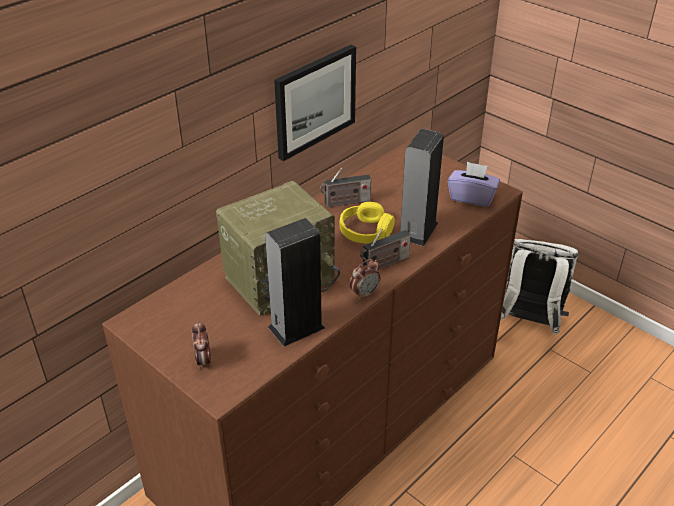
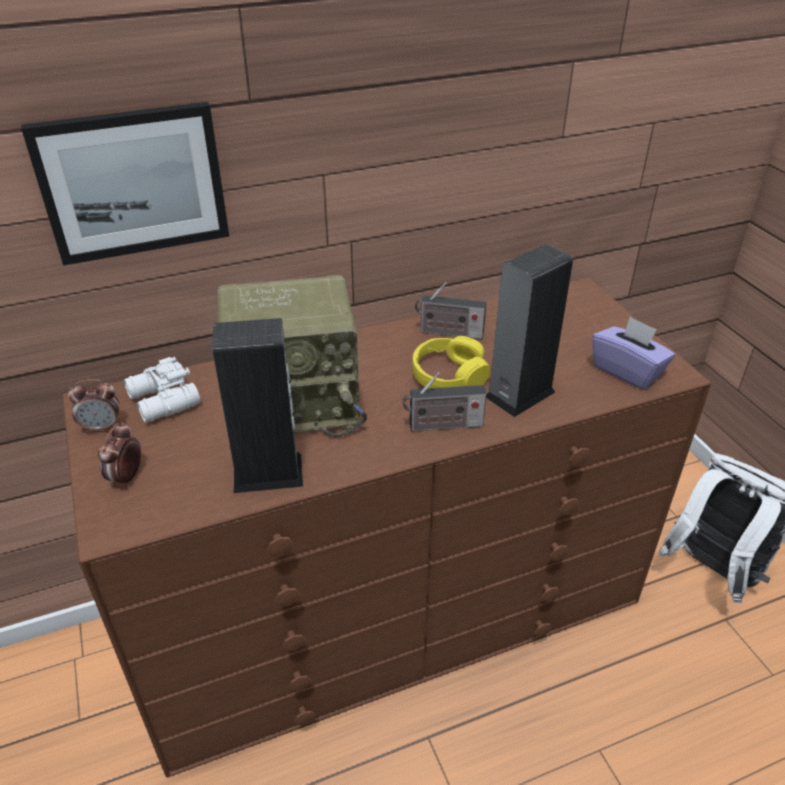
camera: 25 degrees right, 0 degrees up
picture [274,45,356,161] -> picture moved to [21,102,229,266]
alarm clock [349,259,381,300] -> alarm clock moved to [68,379,119,433]
none -> white binoculars [124,357,200,423]

